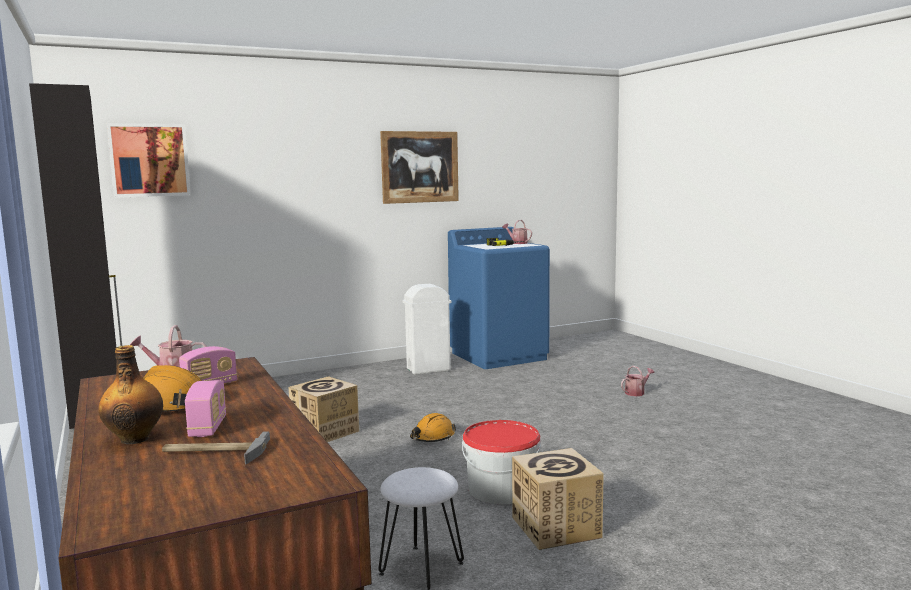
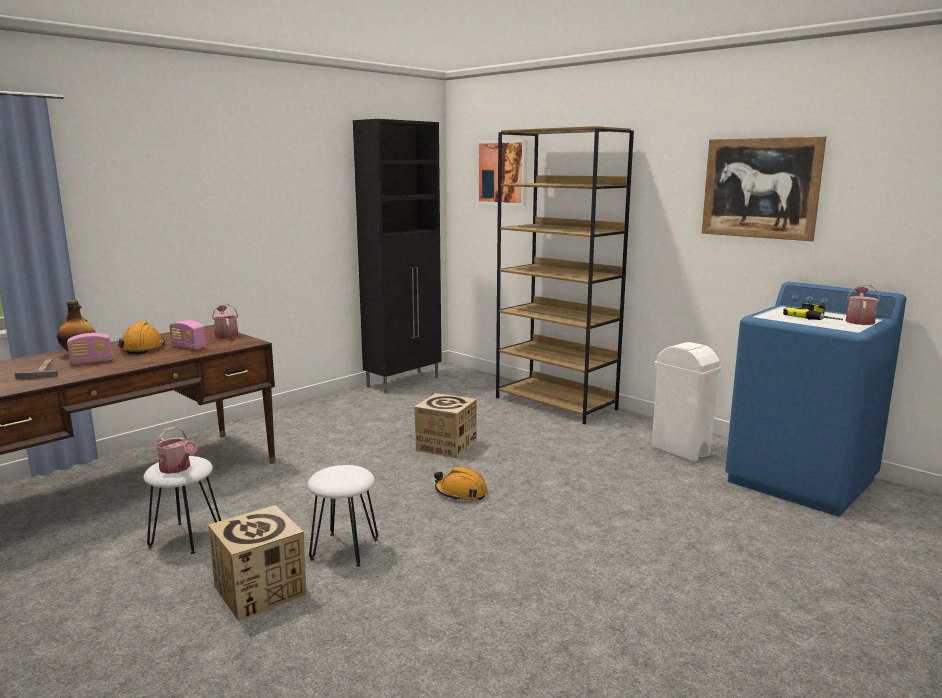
camera: 70 degrees right, 5 degrees up
bucket [462,420,541,504] -> white stool [307,465,378,567]
watering can [621,366,655,396] -> watering can moved to [156,426,197,474]
none -> brown bookcase [496,126,634,425]

